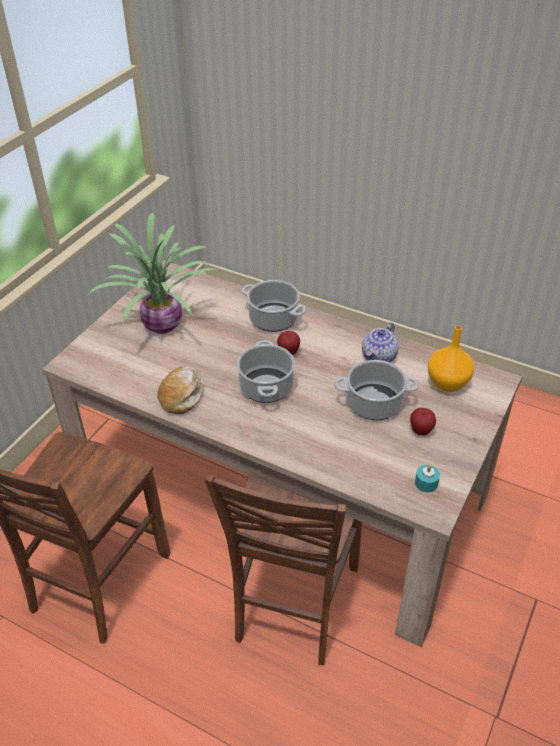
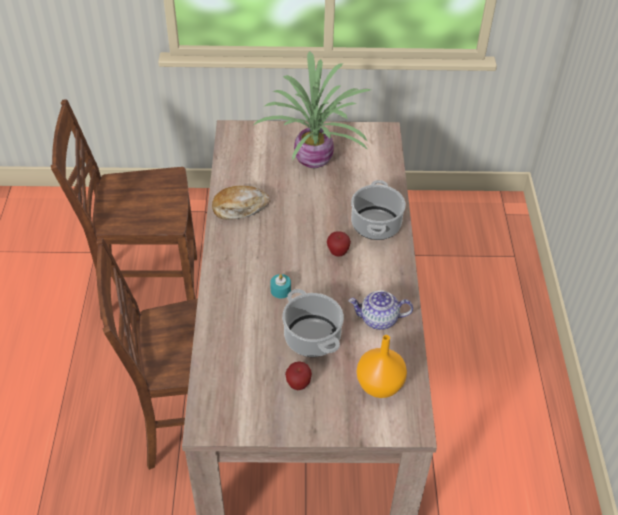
camera: 60 degrees right, 5 degrees up
cooking pot [237,340,295,403] -> none
turquoise candle [415,465,440,492] -> turquoise candle moved to [270,274,291,298]

